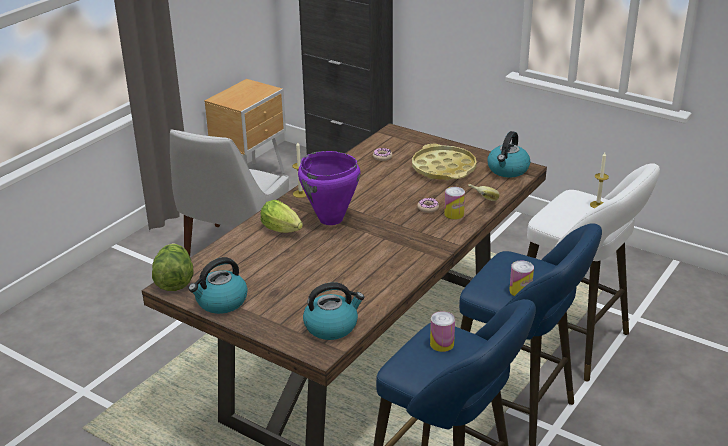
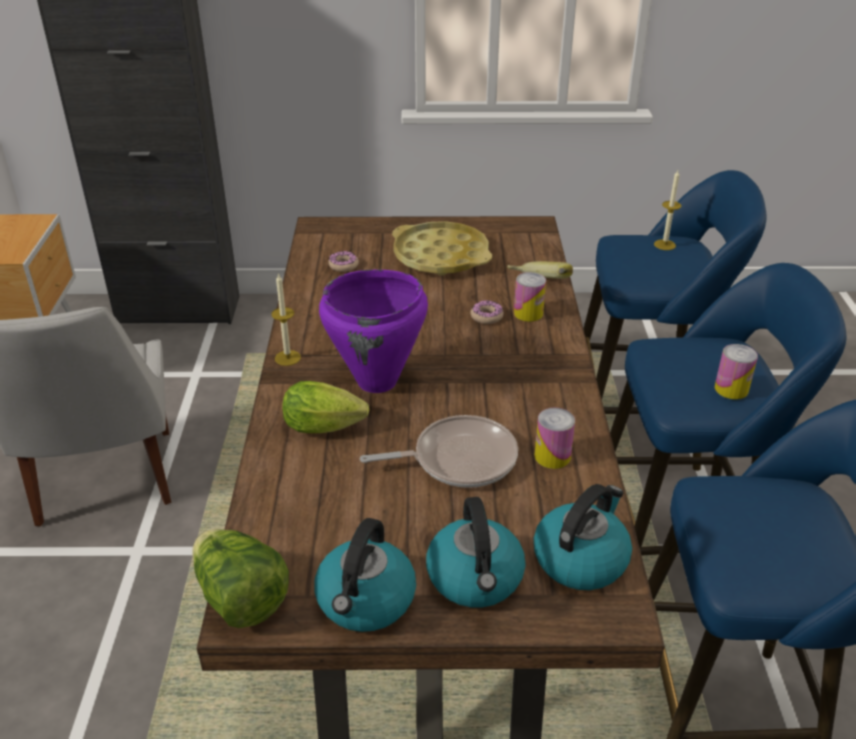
camera: 35 degrees left, 5 degrees up
can [430,311,455,352] -> can moved to [534,408,575,469]
kettle [487,131,530,177] -> kettle moved to [426,497,526,607]
white stool [527,163,660,382] -> blue stool [583,170,766,471]
none -> frying pan [360,415,518,488]

